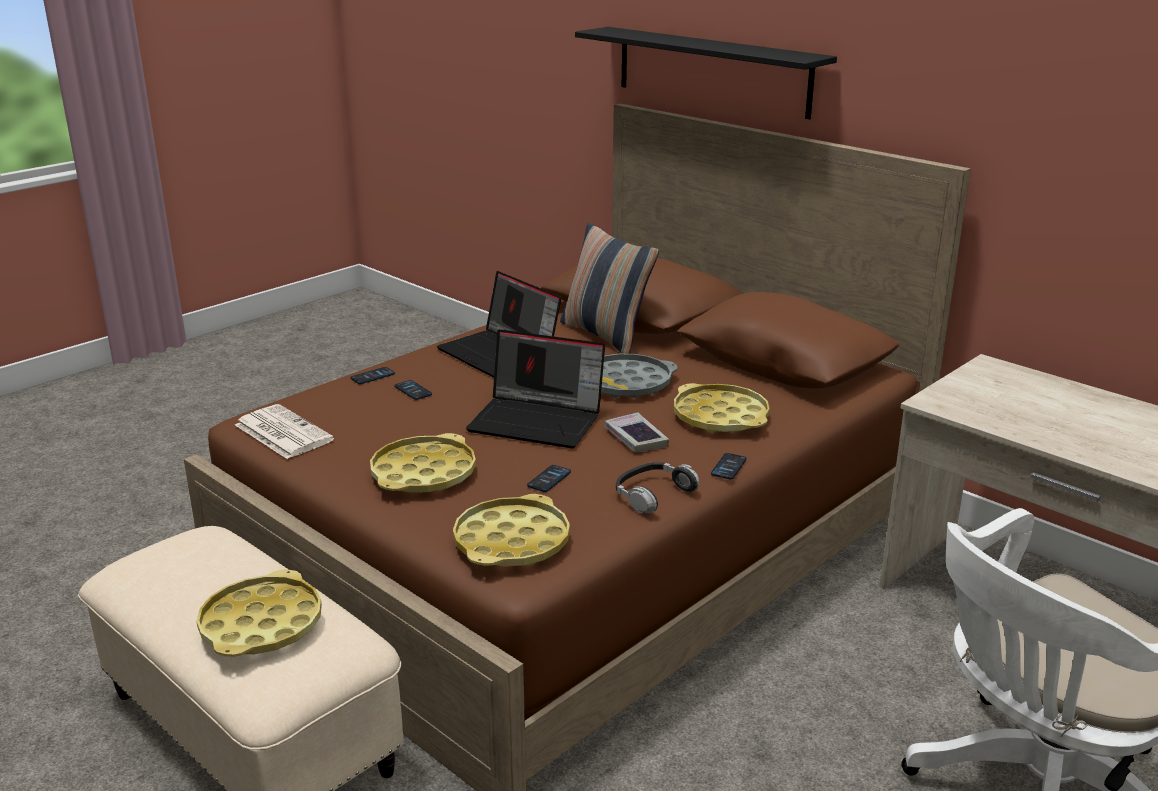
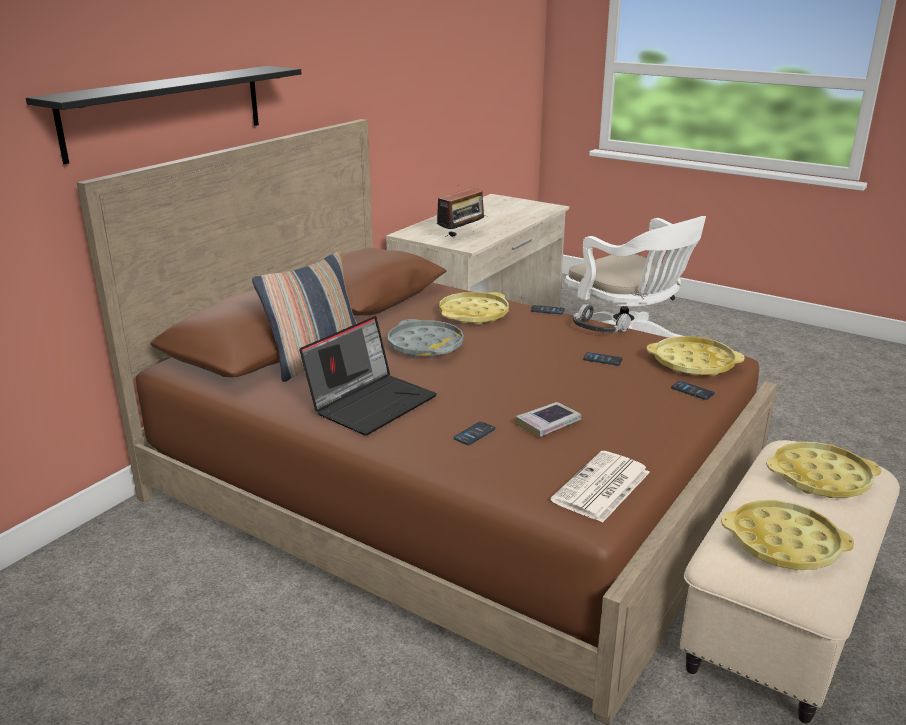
camera: 100 degrees left, 0 degrees up
phone [350,367,395,384] -> phone moved to [671,381,715,400]
yellow tray [370,433,476,493] -> yellow tray moved to [721,500,854,570]
laptop [466,329,605,448] -> none
book [605,412,669,452] -> book moved to [516,402,581,437]
none -> radio [432,188,485,237]

